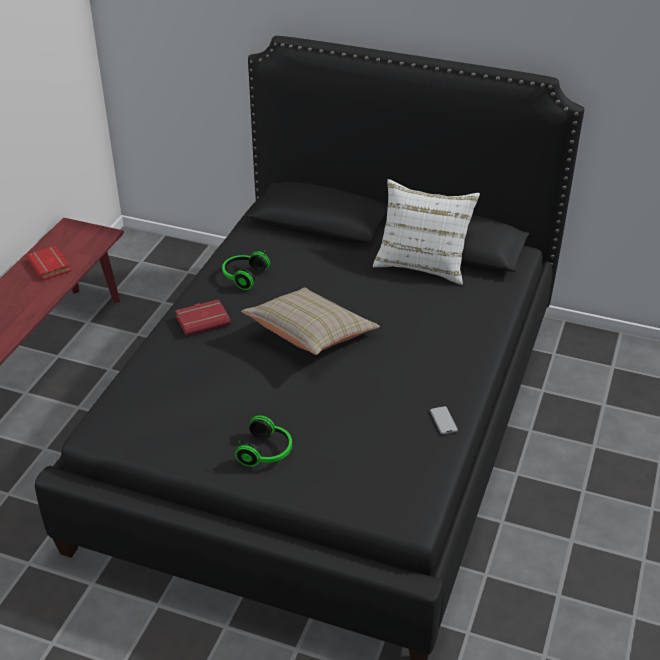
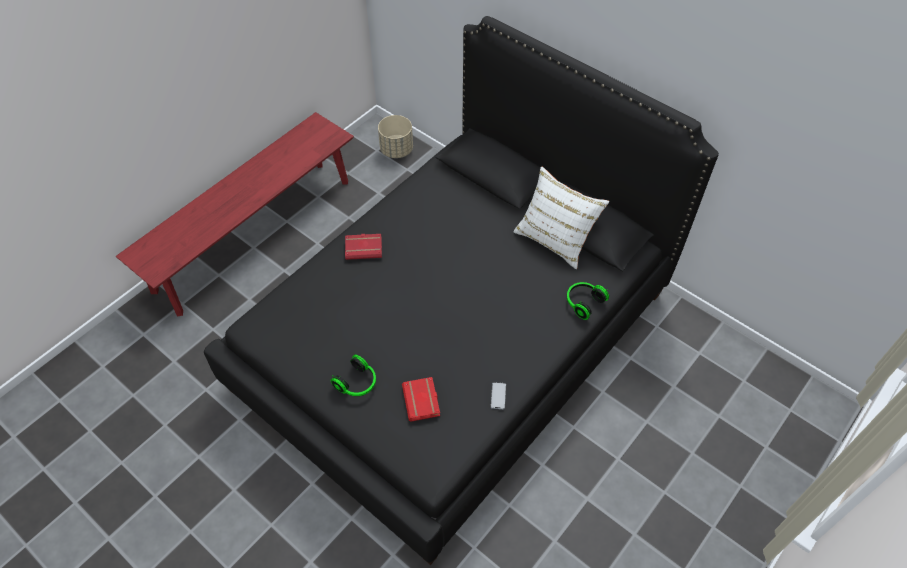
camera: 20 degrees right, 15 degrees up
red book [27,246,71,280] -> red book moved to [402,377,440,421]
headphones [222,251,270,290] -> headphones moved to [567,282,609,320]
beige pillow [241,288,380,355] -> none
none -> beige planter [378,115,413,158]

